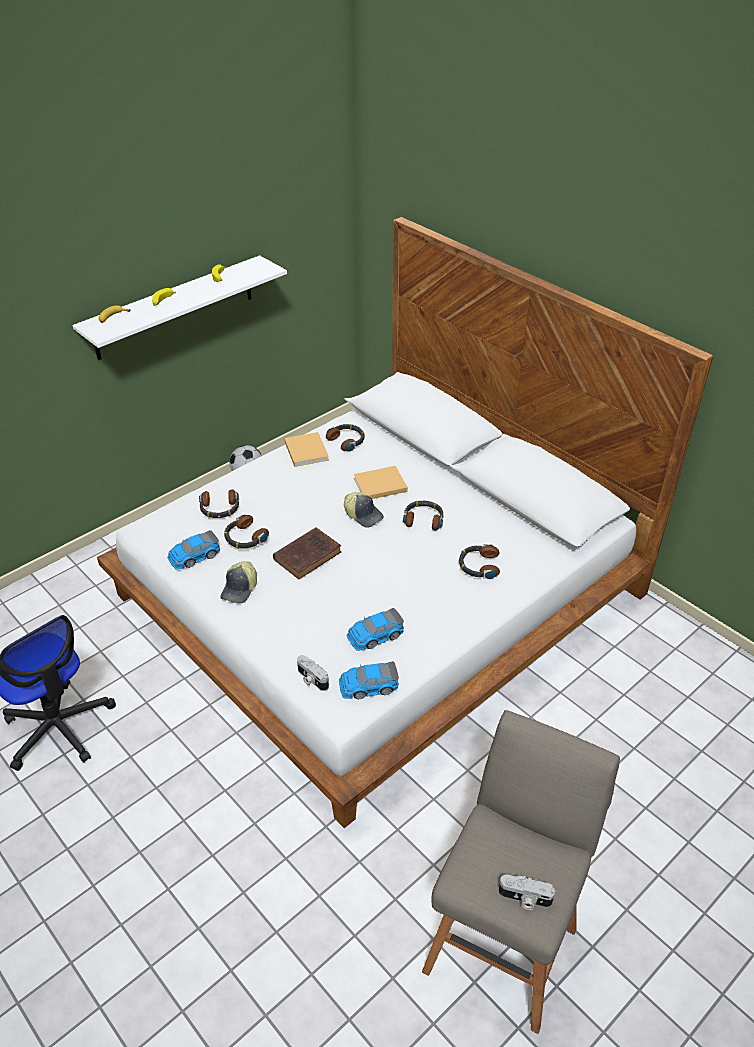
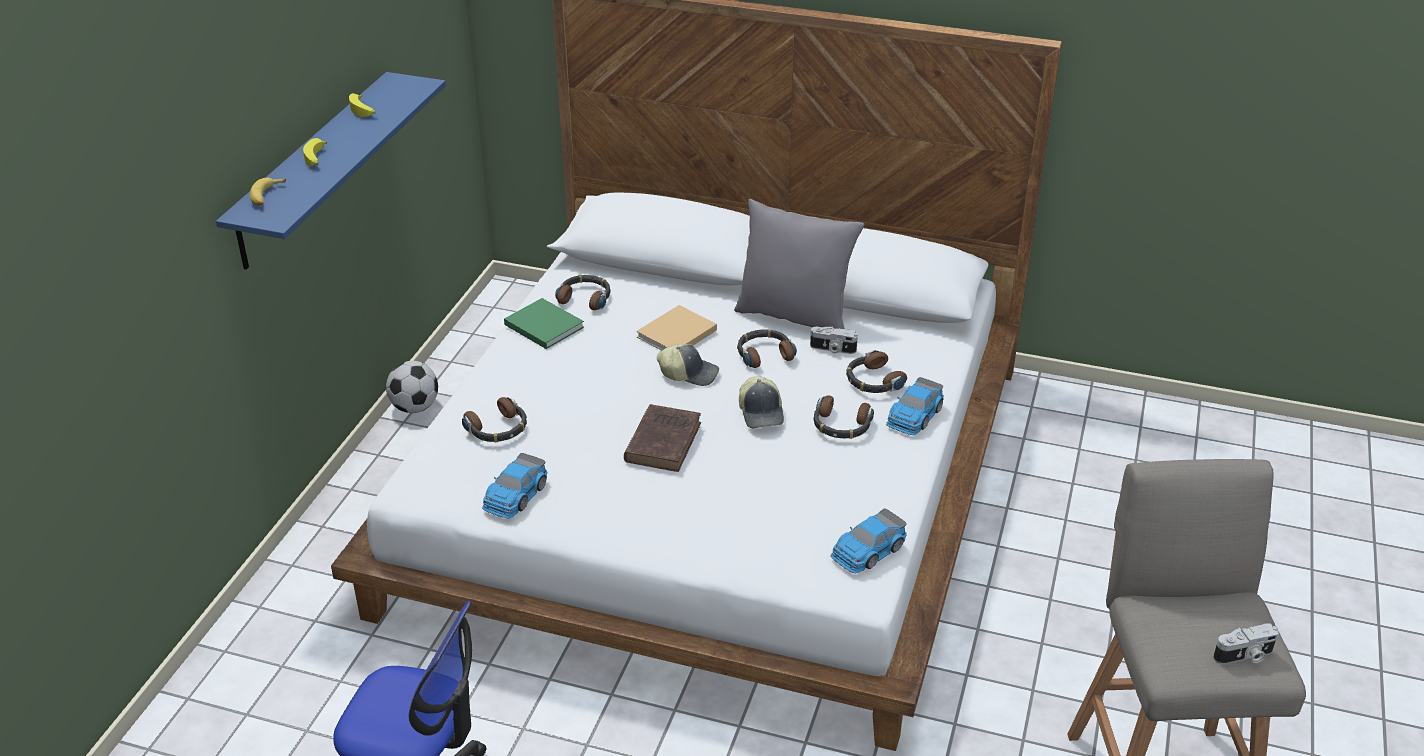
camera: 30 degrees left, 5 degrees down
white shelf [72,255,287,360] -> blue shelf [216,72,446,270]
cap [220,561,257,604] -> cap moved to [739,376,784,428]
headphones [224,515,269,549] -> headphones moved to [814,395,874,439]
beige book [284,432,329,467] -> green book [504,298,584,349]
camera [297,655,329,691] -> camera moved to [810,327,858,354]
toy car [347,608,404,651] -> toy car moved to [886,377,944,435]
none -> grey pillow [734,199,864,329]

